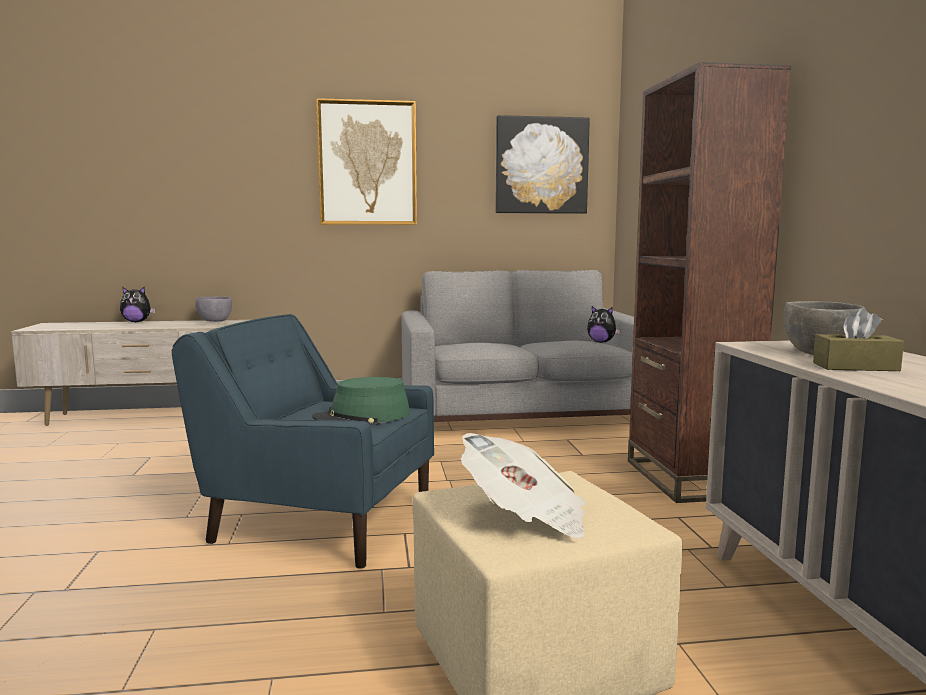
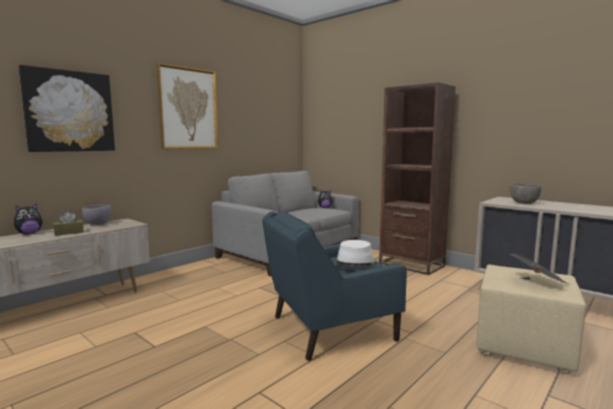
camera: 40 degrees left, 0 degrees up
green hat [312,377,410,425] -> white hat [335,240,374,270]
picture [495,115,590,214] -> picture moved to [19,65,115,152]
brown tissue box [813,309,904,371] -> brown tissue box moved to [53,212,84,236]

